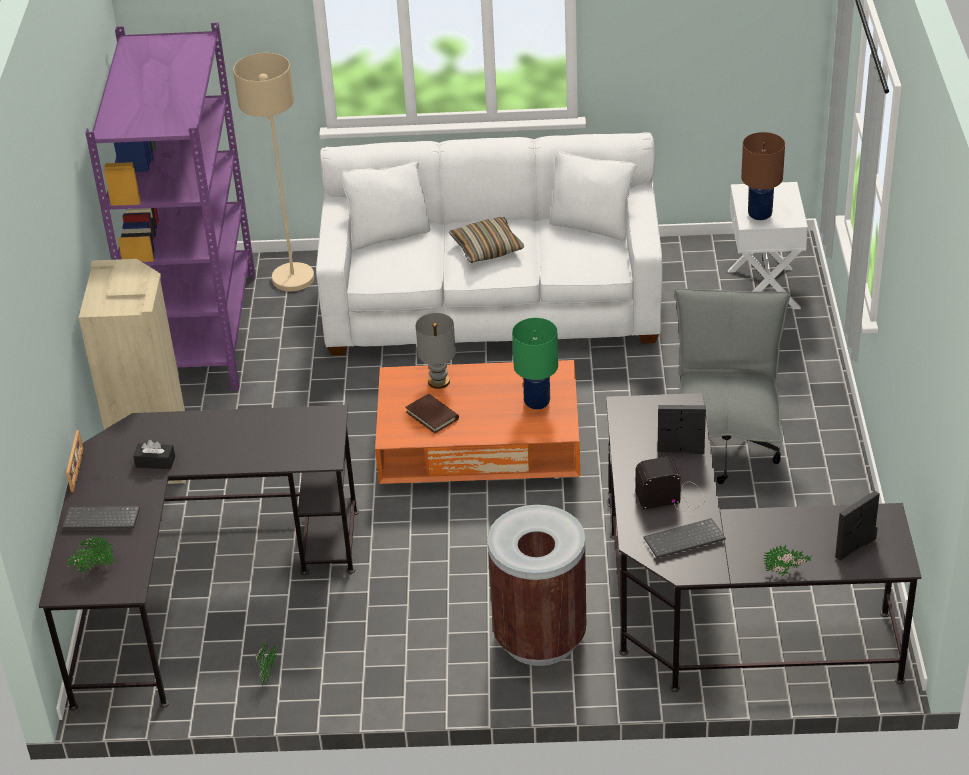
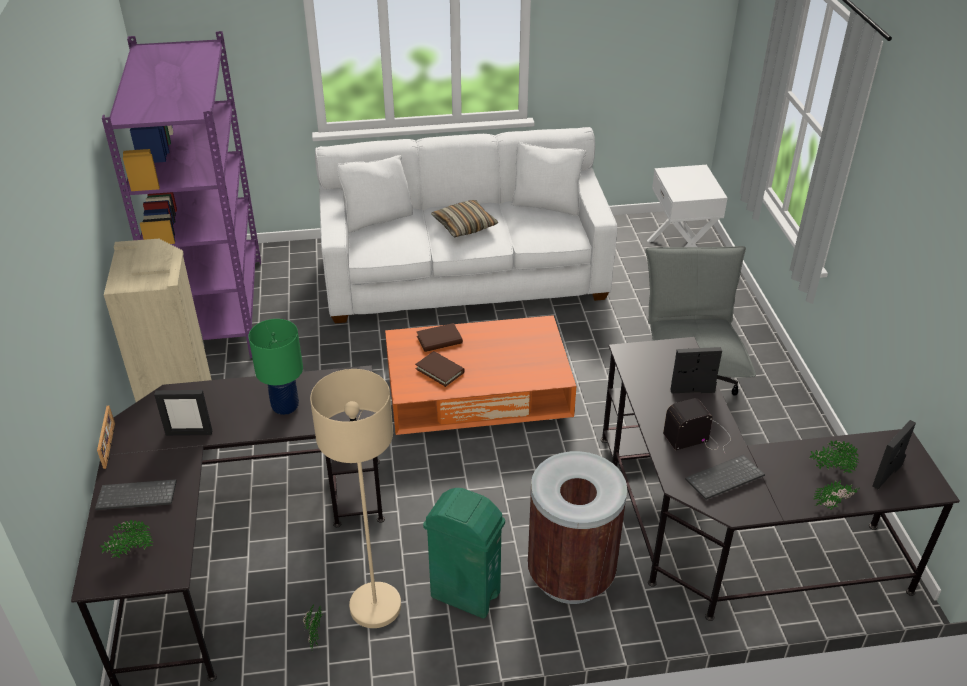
camera: 10 degrees left, 0 degrees up
black tissue box [133,440,175,469] -> picture frame [154,390,212,436]
beige floor lamp [233,53,314,292] -> beige floor lamp moved to [310,369,401,628]
grey table lamp [416,313,456,389] -> brown book [417,323,463,352]
green table lamp [512,318,558,409] -> green table lamp moved to [248,319,303,415]
brown table lamp [741,132,785,220] -> none
none -> green trash can [423,488,505,619]
none -> potted plant [809,440,859,473]

